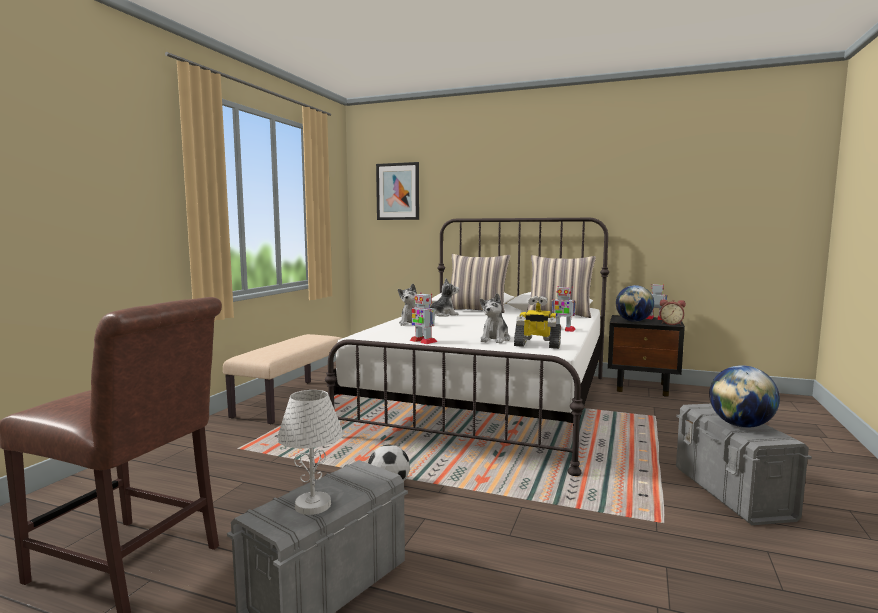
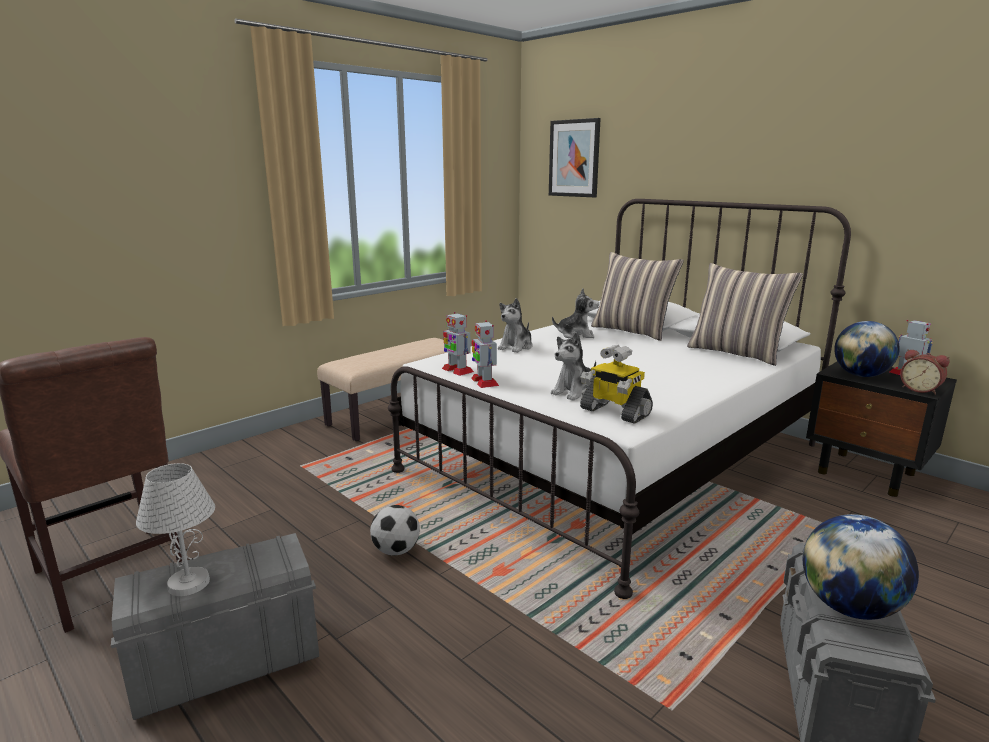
camera: 25 degrees right, 10 degrees up
toy robot [552,286,576,332] -> toy robot moved to [442,312,474,376]

